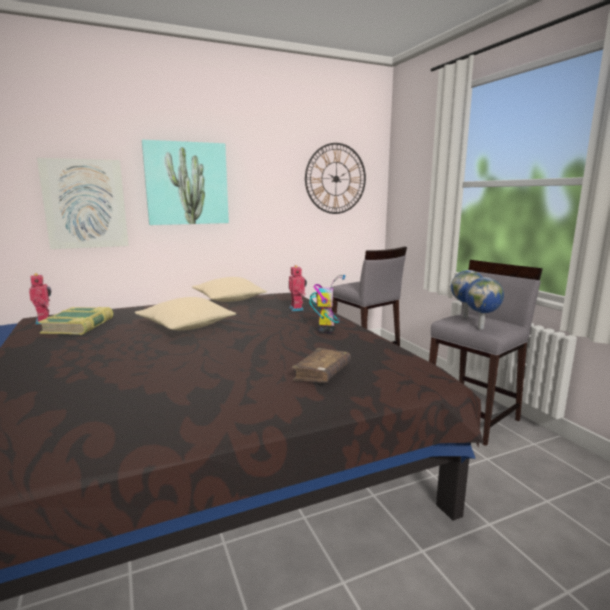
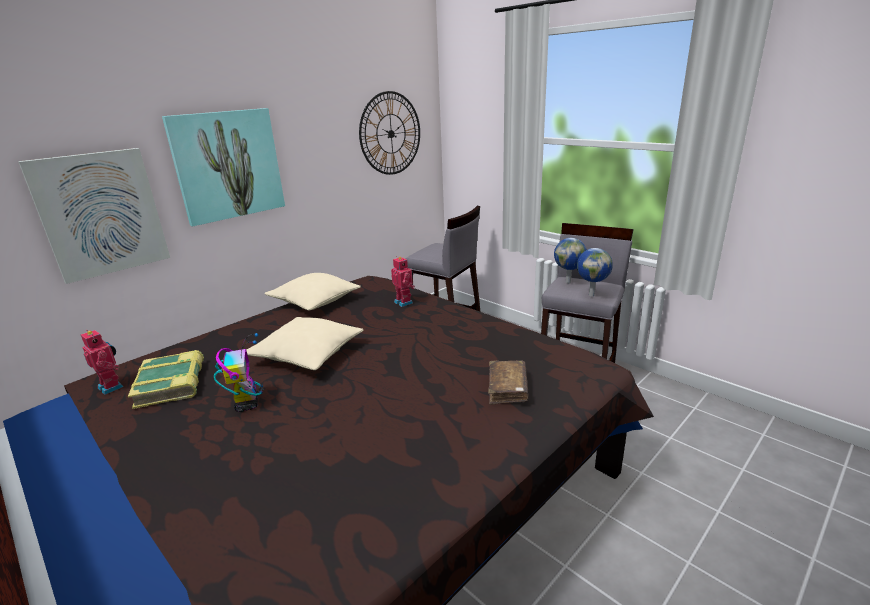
camera: 20 degrees left, 10 degrees up
toy robot [310,275,345,333] -> toy robot moved to [214,333,264,412]

